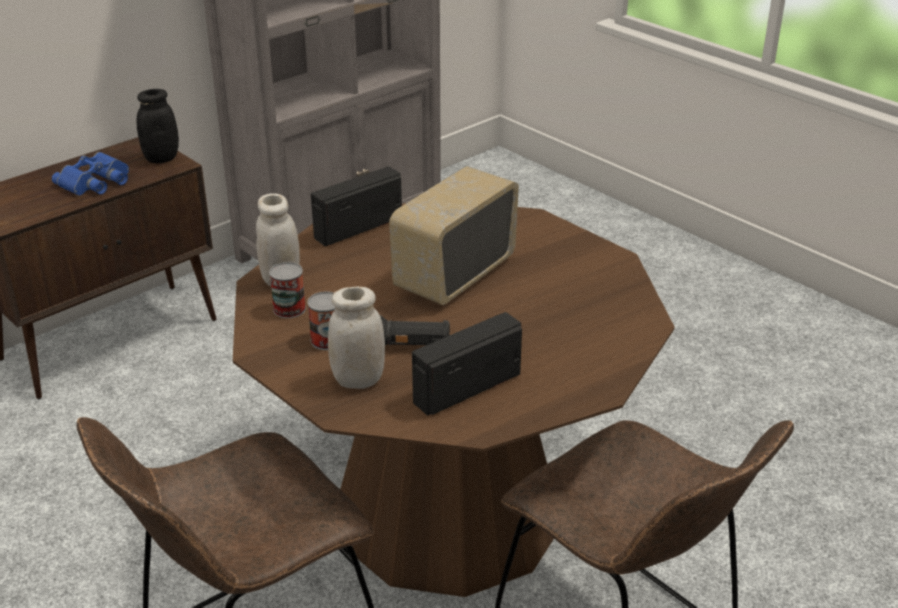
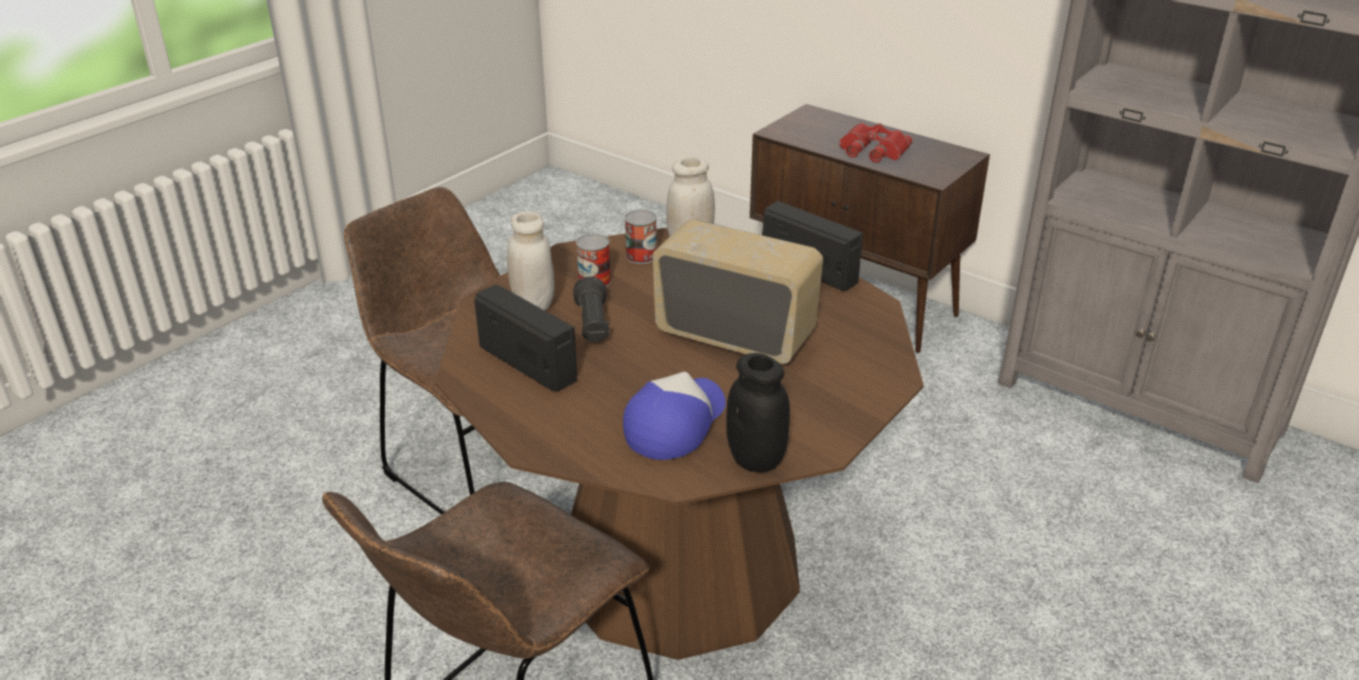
camera: 80 degrees right, 0 degrees up
blue binoculars [52,152,129,196] -> red binoculars [839,123,912,163]
black jar [136,89,179,163] -> black jar moved to [726,353,790,472]
none -> cap [623,372,726,460]

